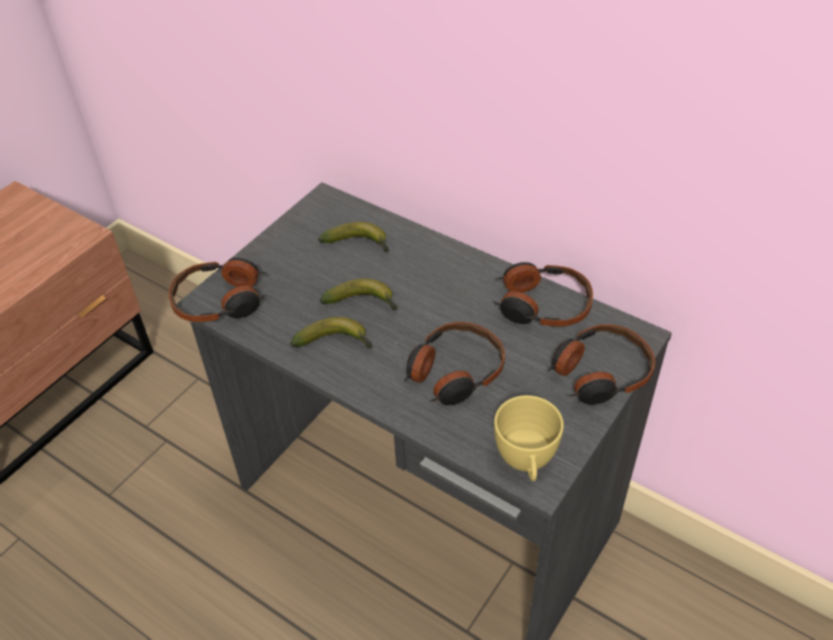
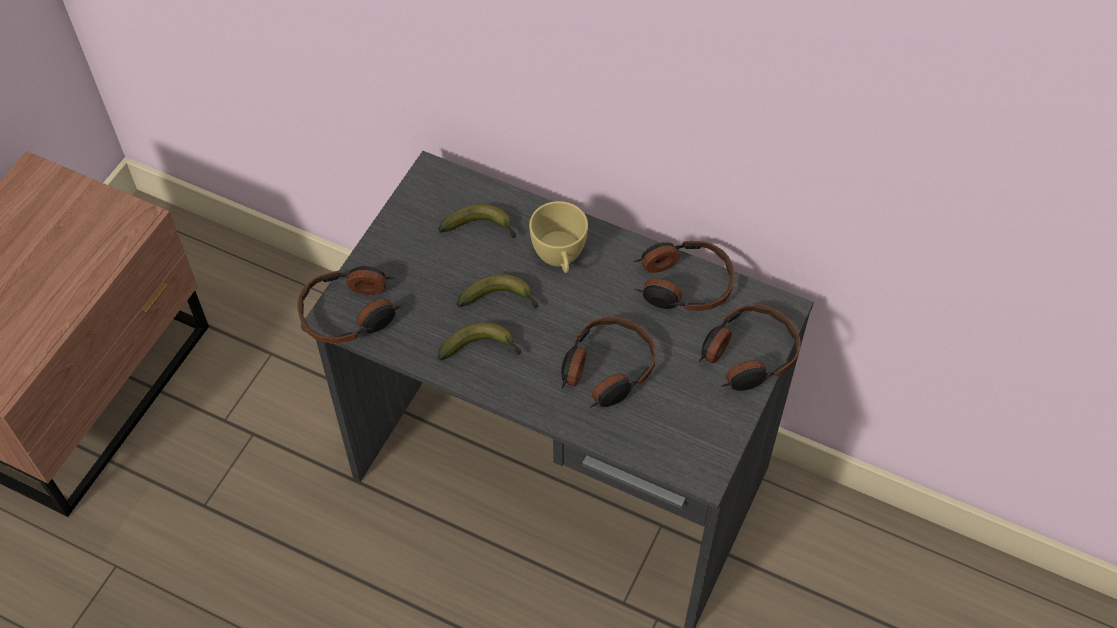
camera: 10 degrees left, 10 degrees up
yellow cup [494,395,564,481] -> yellow cup moved to [529,201,588,273]

